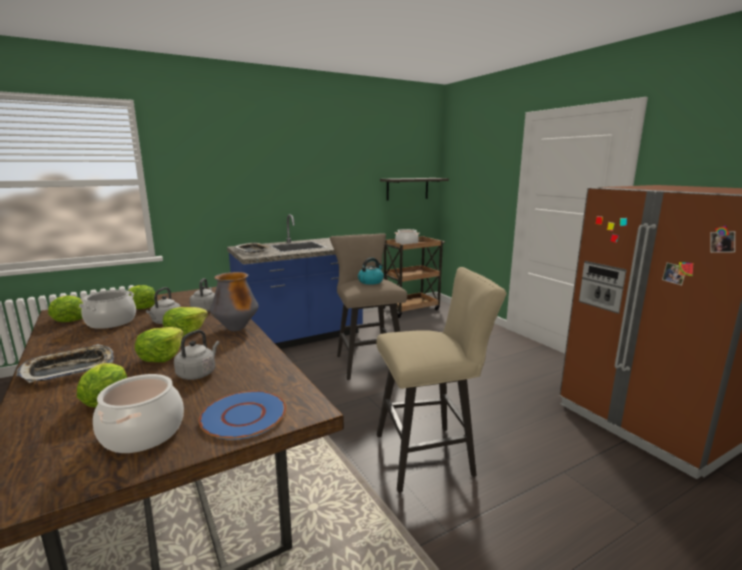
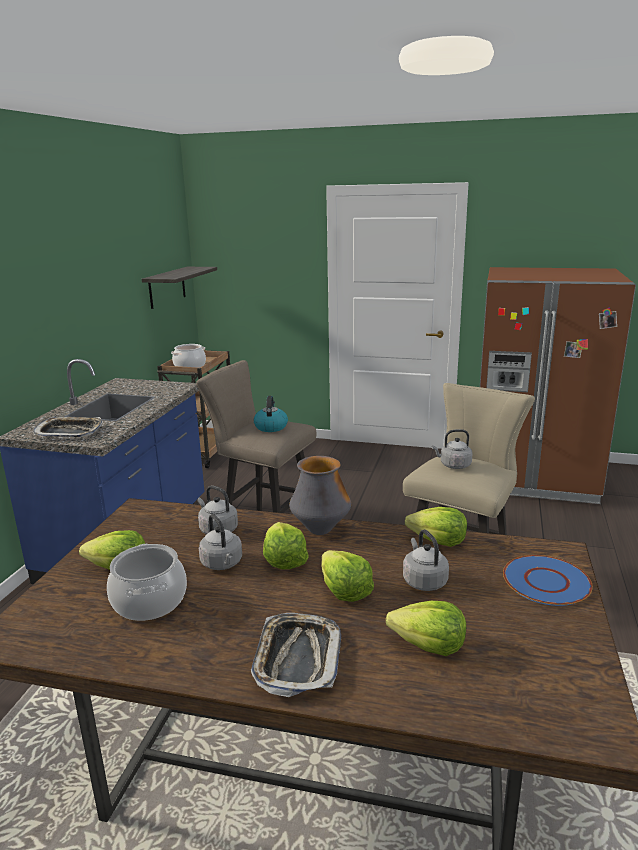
camera: 45 degrees left, 5 degrees up
lettuce [48,296,83,322] -> lettuce moved to [405,507,467,547]
cooking pot [93,374,184,453] -> none
none -> grey kettle [432,429,472,469]

